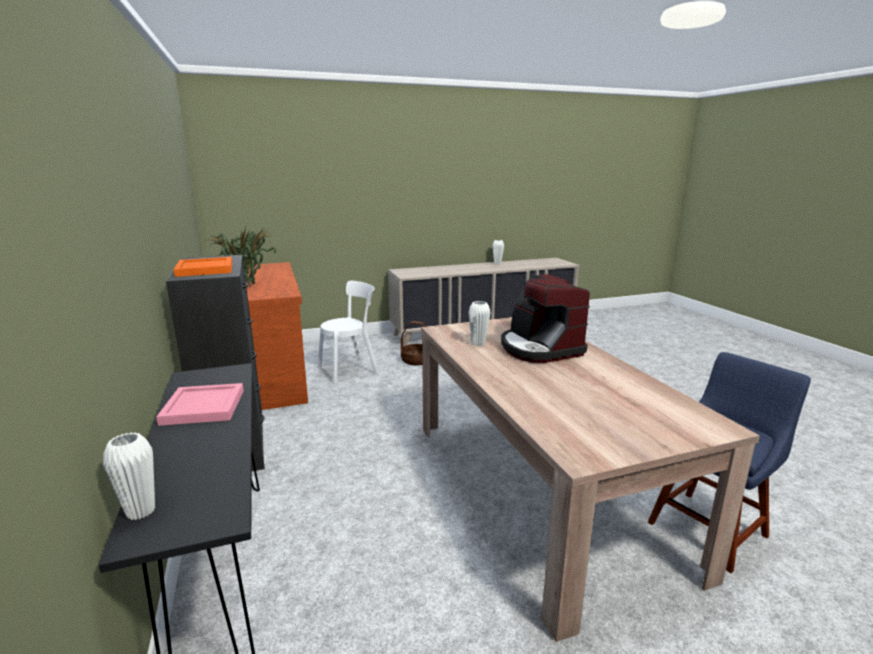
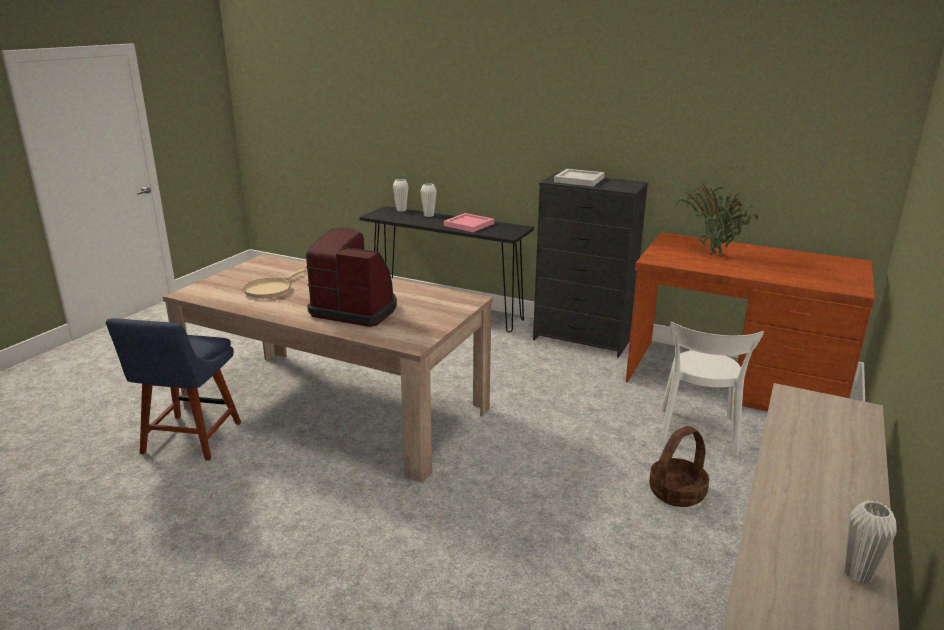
camera: 135 degrees right, 5 degrees up
orange tray [174,257,232,277] -> white tray [554,169,605,186]
white vase [469,301,491,346] -> white vase moved to [421,183,437,217]
none -> beige frying pan [243,269,305,298]

